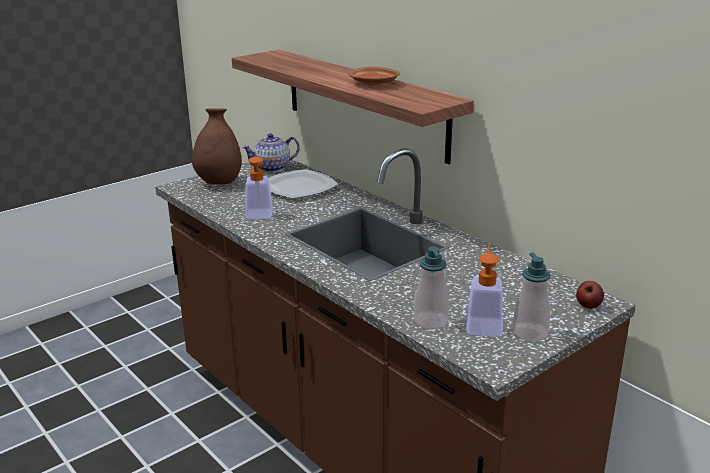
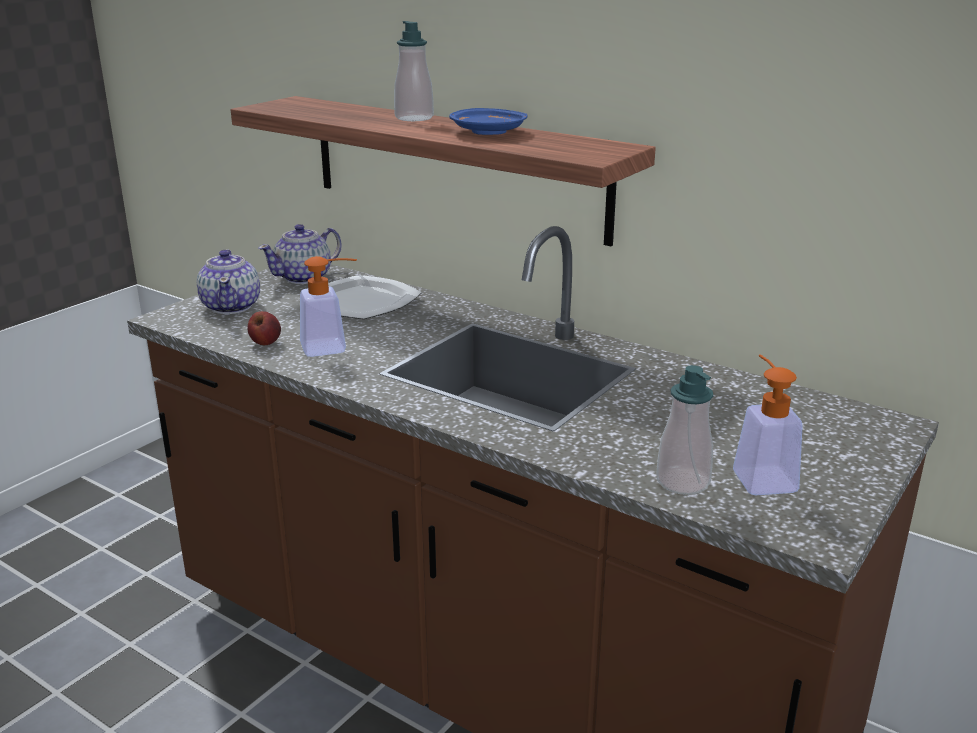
camera: 15 degrees left, 0 degrees up
brown vase [192,108,242,184] -> teapot [197,249,260,314]
brown plate [349,67,400,86] -> blue plate [449,108,527,135]
soap dispenser [512,253,551,341] -> soap dispenser moved to [394,21,434,121]
apple [576,281,604,309] -> apple moved to [248,311,281,345]

